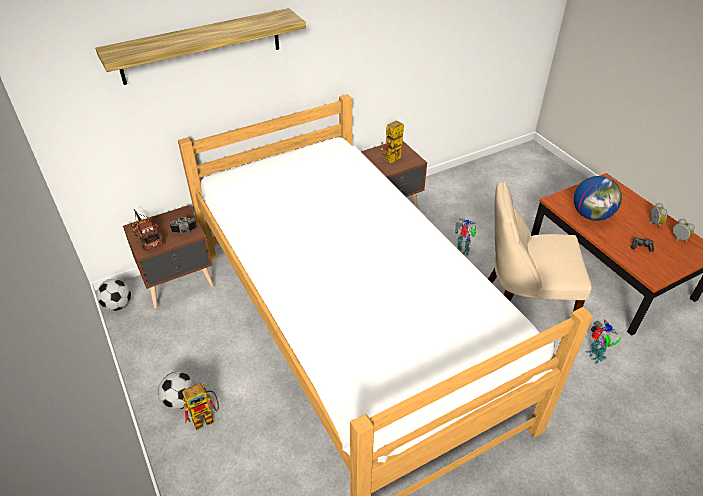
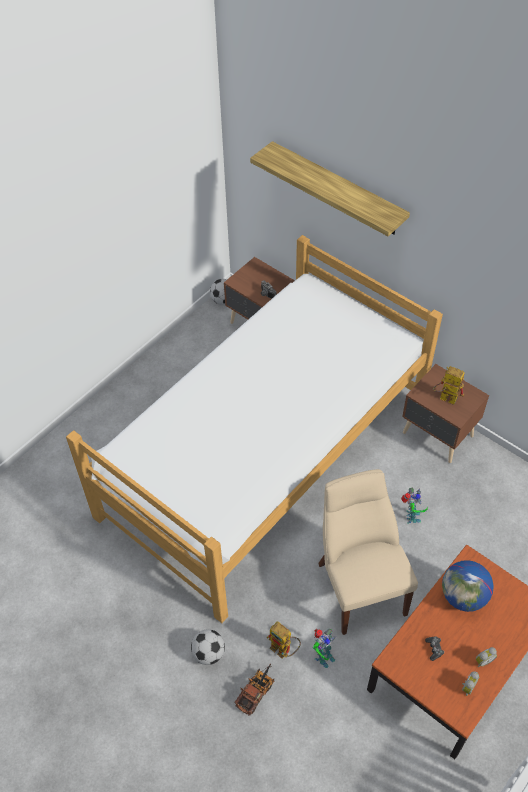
camera: 70 degrees right, 10 degrees up
toy truck [131,209,164,251] -> toy truck moved to [234,664,274,716]
football [158,371,196,410] -> football moved to [191,629,225,665]
toy robot [182,383,219,430] -> toy robot moved to [267,622,301,659]

